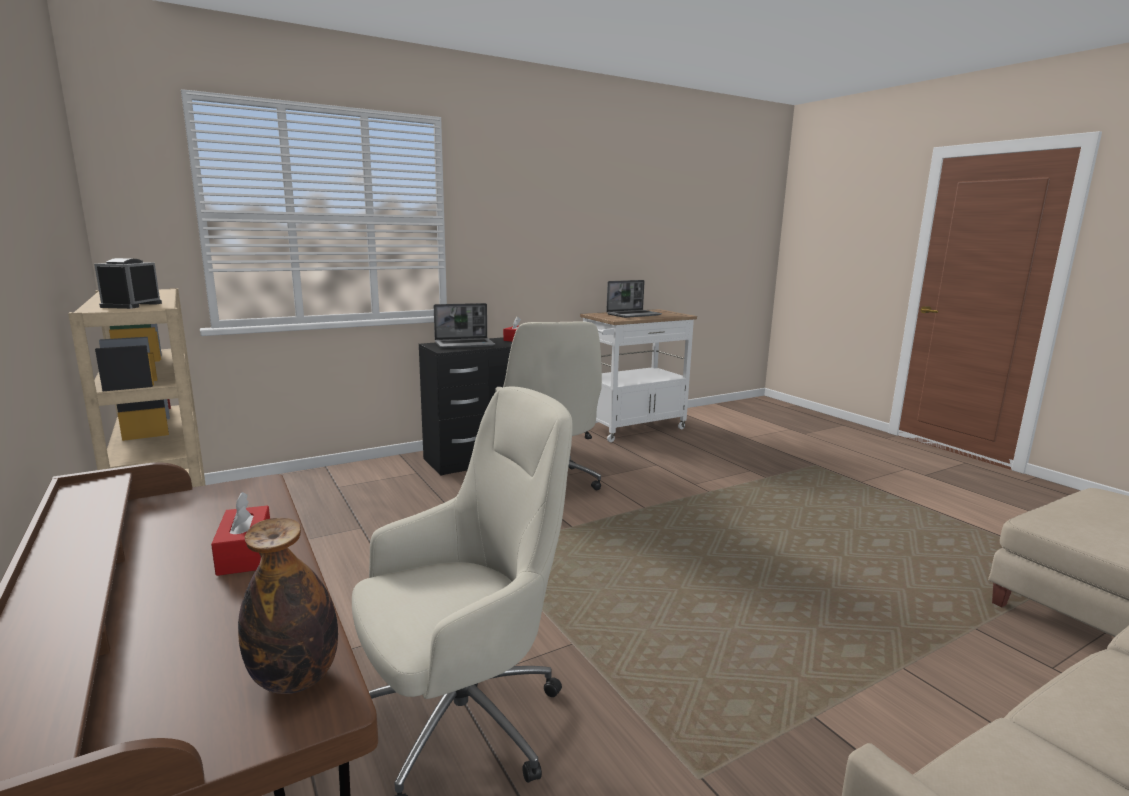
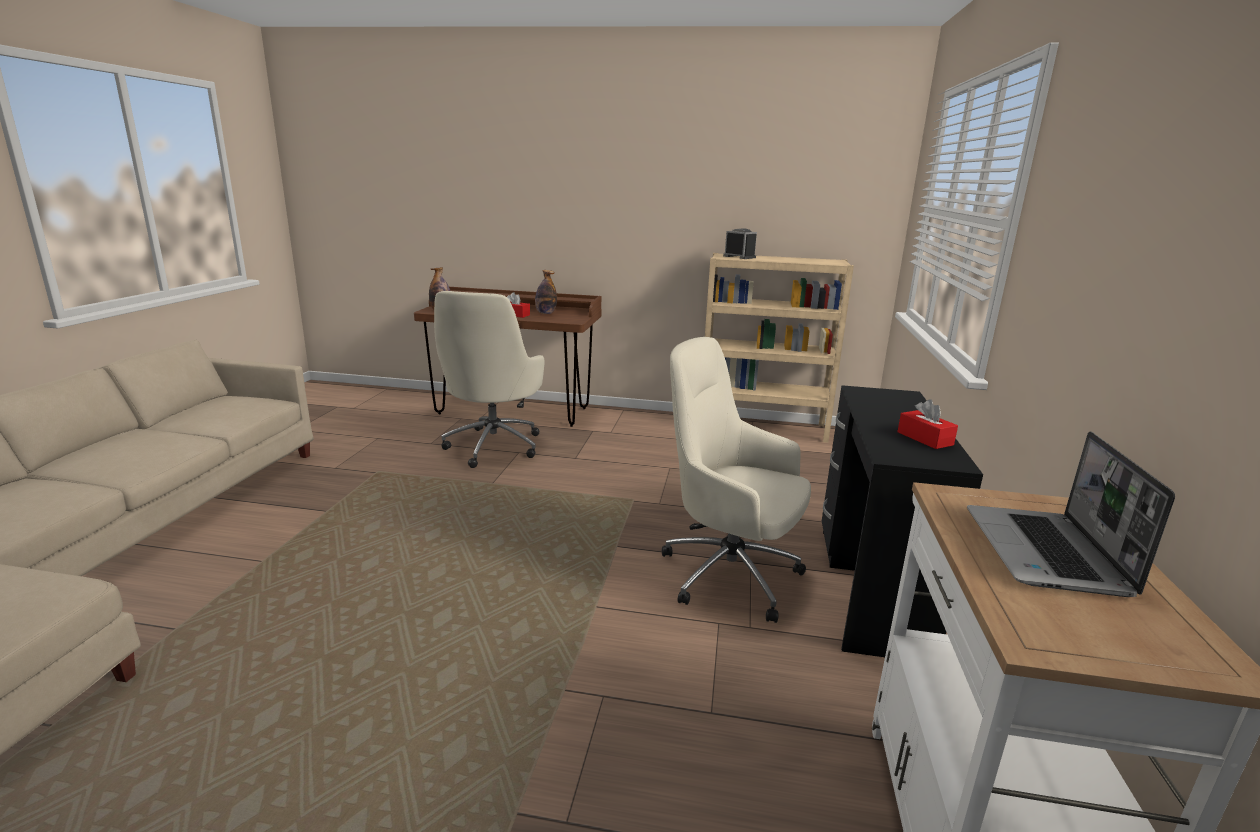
camera: 130 degrees right, 5 degrees up
laptop [434,303,495,348] -> none
none -> bottle [535,270,557,314]

